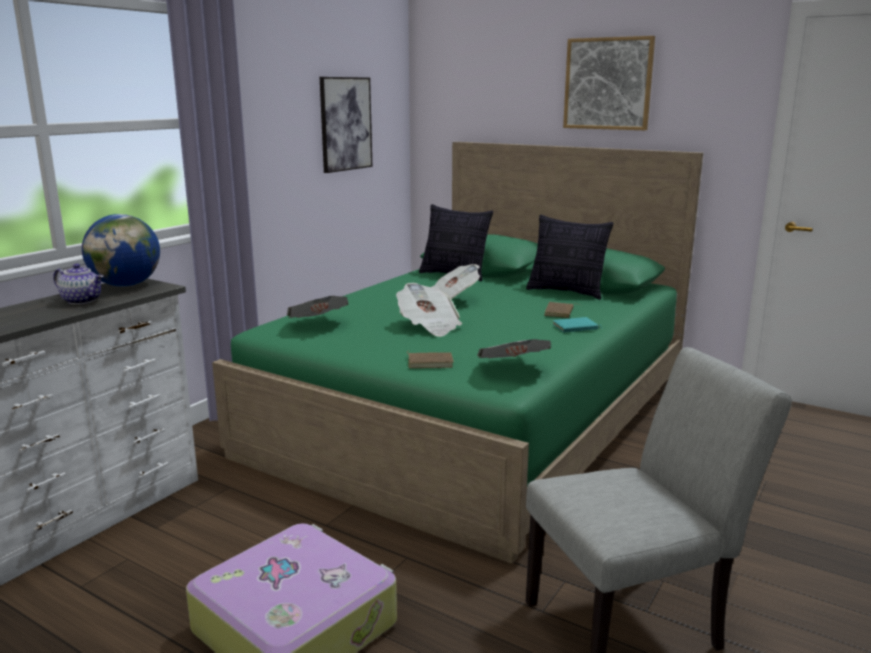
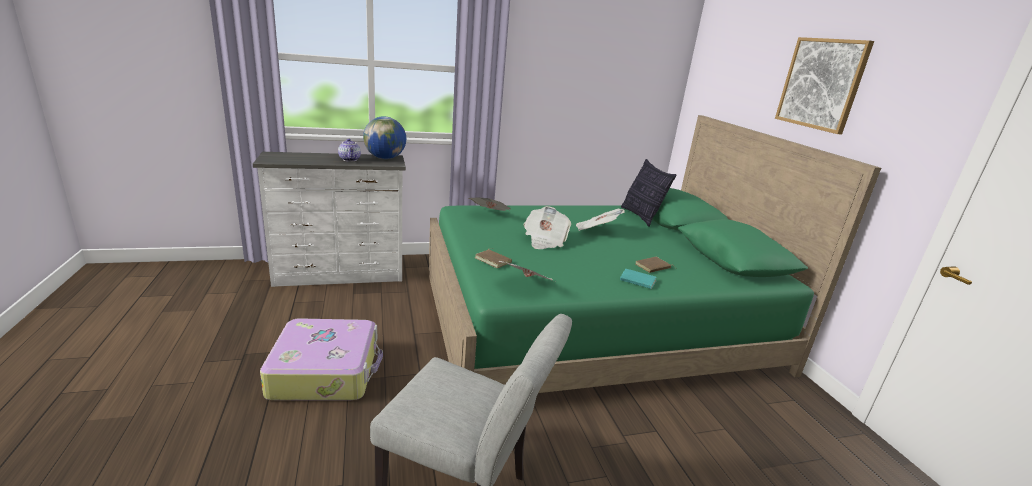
camera: 40 degrees right, 5 degrees up
picture [320,77,372,173] -> none
pillow [526,215,614,300] -> none

